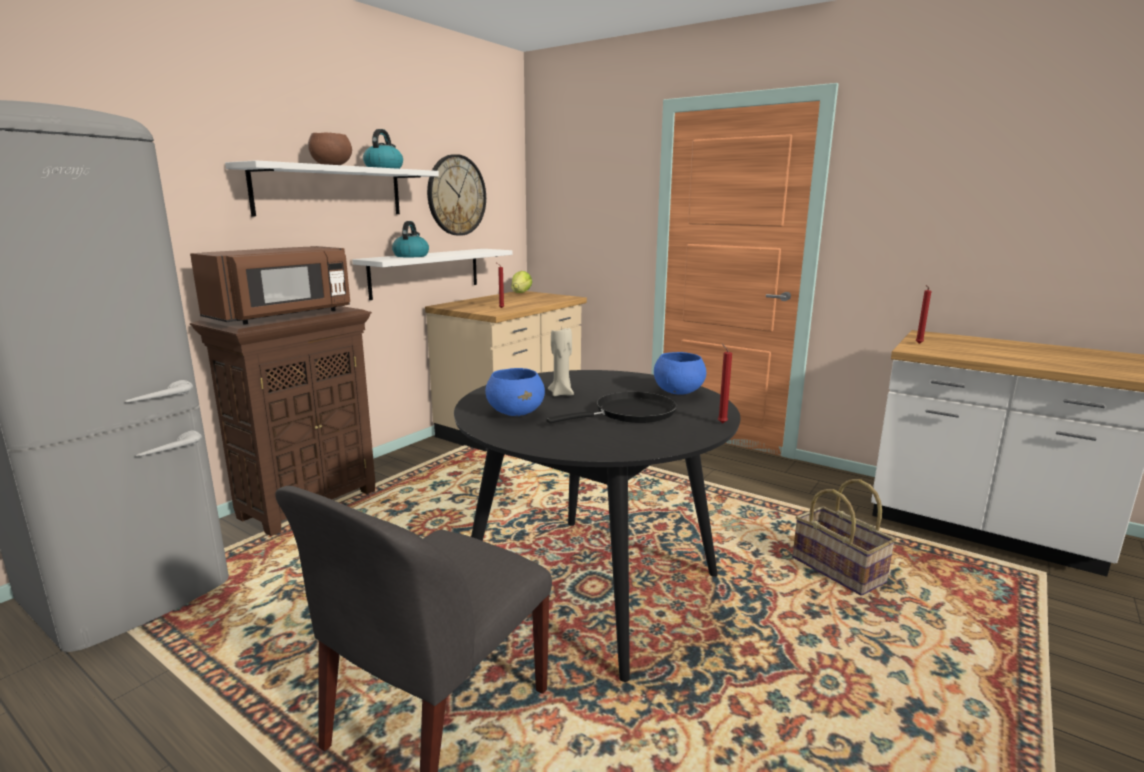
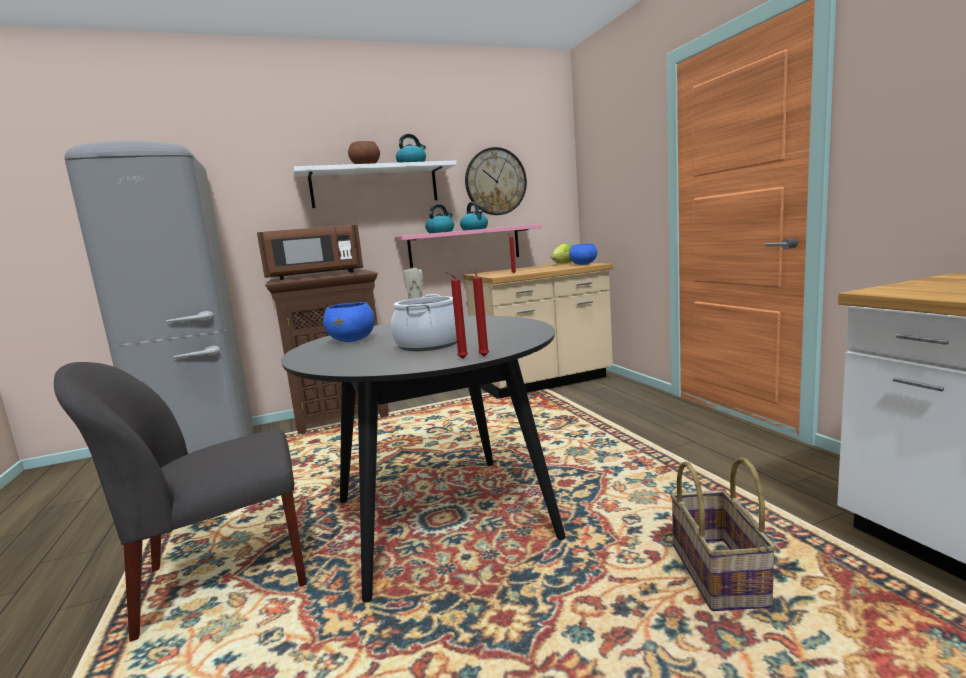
camera: 35 degrees right, 5 degrees down
white shelf [352,249,512,300] -> pink shelf [395,224,542,268]
black frying pan [546,392,677,423] -> cooking pot [391,294,457,351]
blue bowl [654,352,706,395] -> blue bowl moved to [569,244,597,265]
red candle [916,285,931,344] -> red candle moved to [446,272,468,359]
none -> kettle [460,202,488,231]

